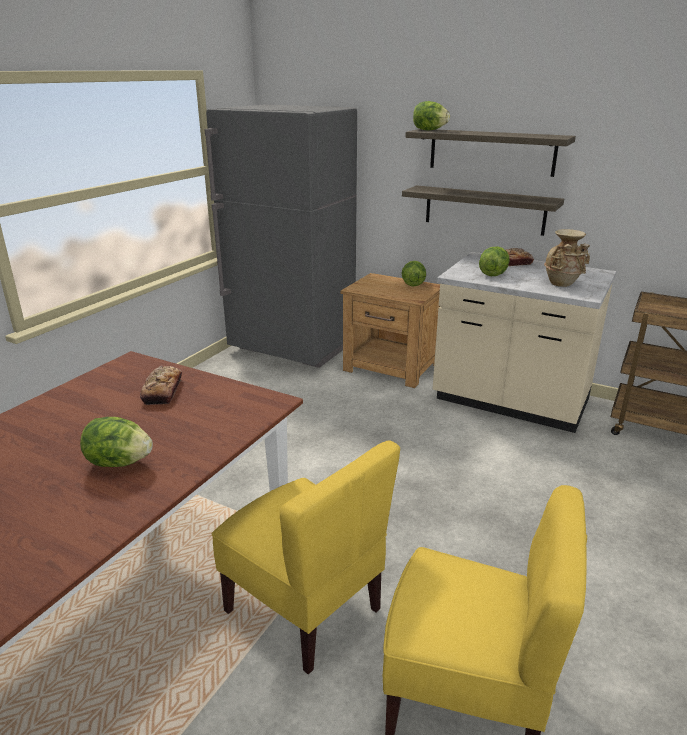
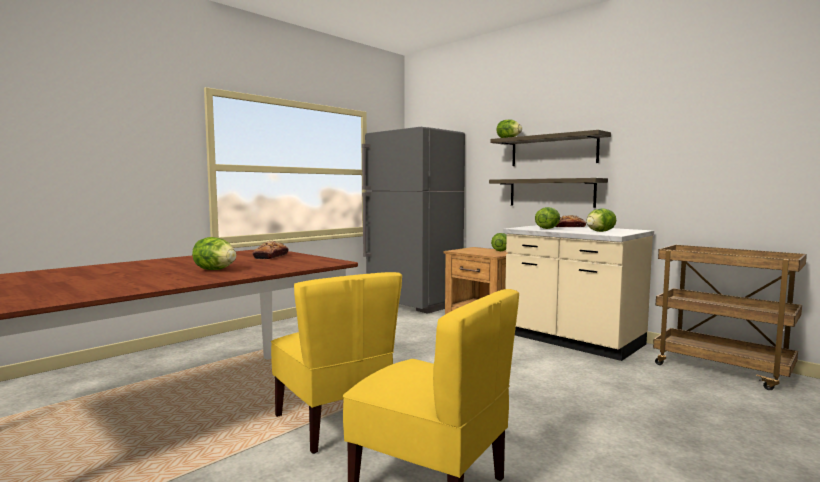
camera: 15 degrees right, 20 degrees down
beige vase [544,229,590,287] -> lettuce [586,208,616,232]

